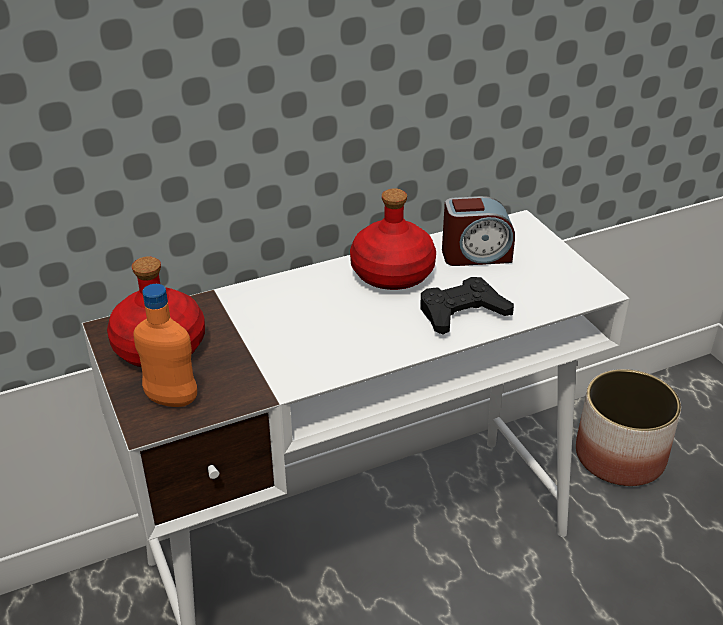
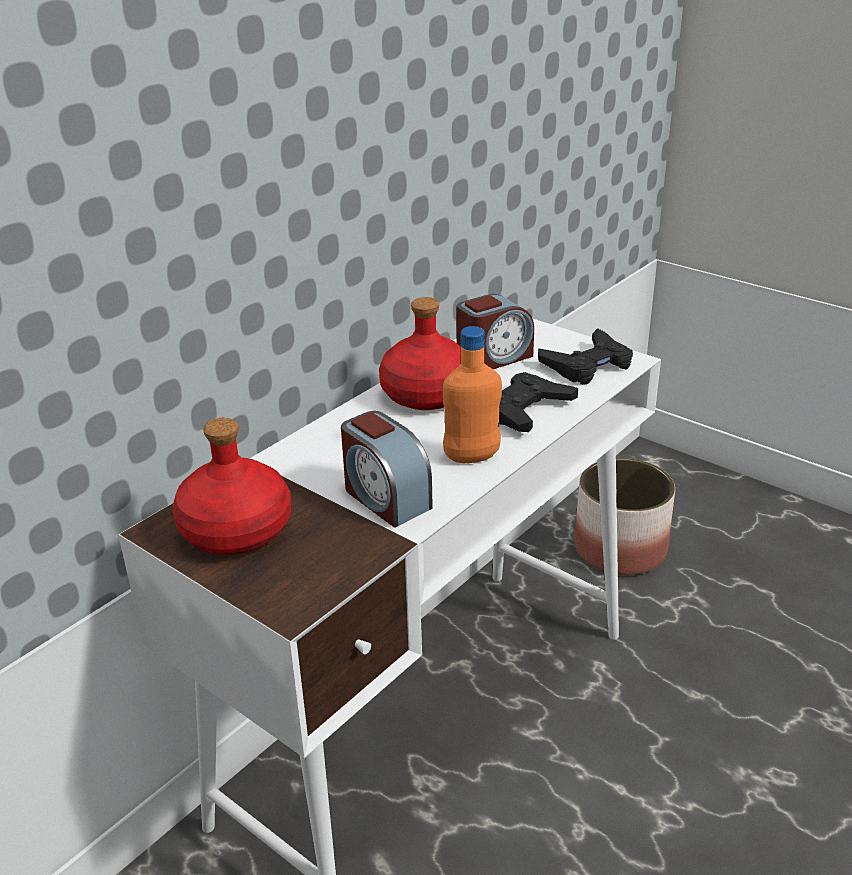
camera: 25 degrees left, 5 degrees down
orange bottle [134,284,197,407] -> orange bottle moved to [442,326,502,463]
none -> alarm clock [341,411,433,528]
none -> black game controller [538,328,633,385]

